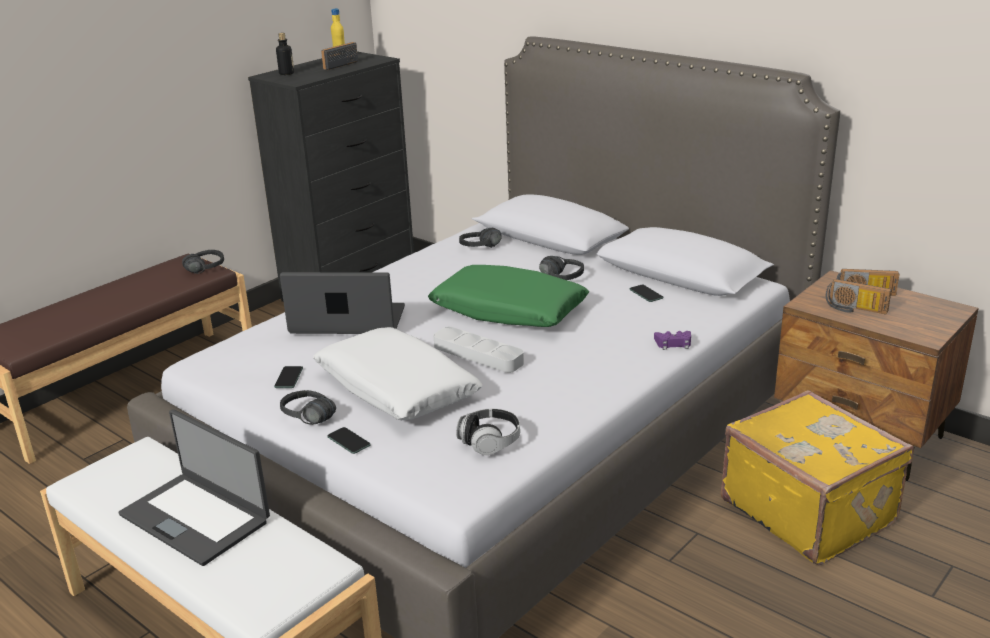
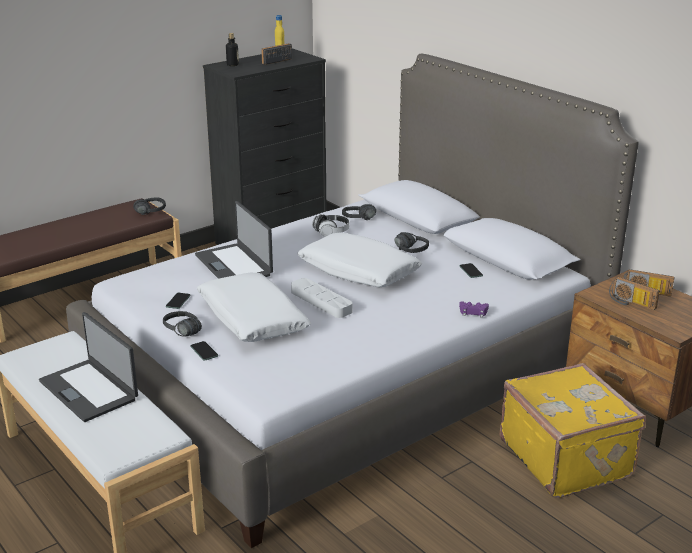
camera: 10 degrees right, 0 degrees up
laptop [280,272,405,334] -> laptop turned 135 degrees counterclockwise [195,201,273,279]
green pillow [428,265,589,327] -> white pillow [297,233,422,287]
headphones [456,409,520,455] -> headphones moved to [312,214,349,237]

